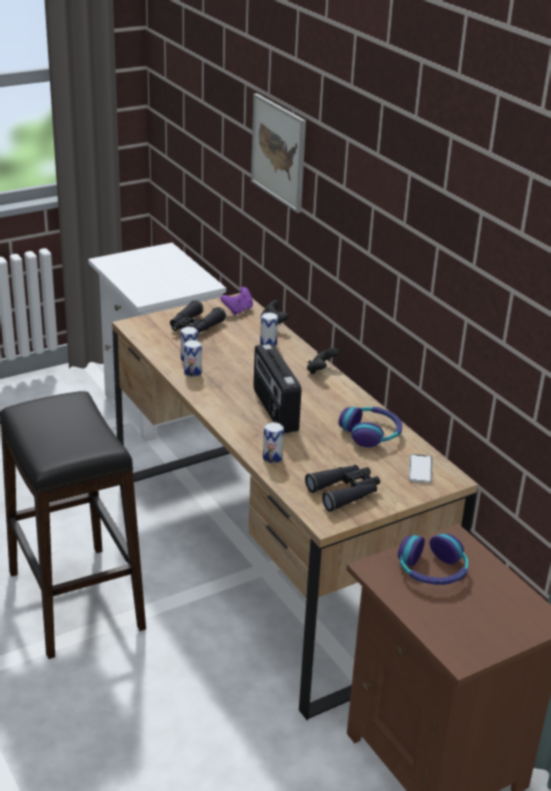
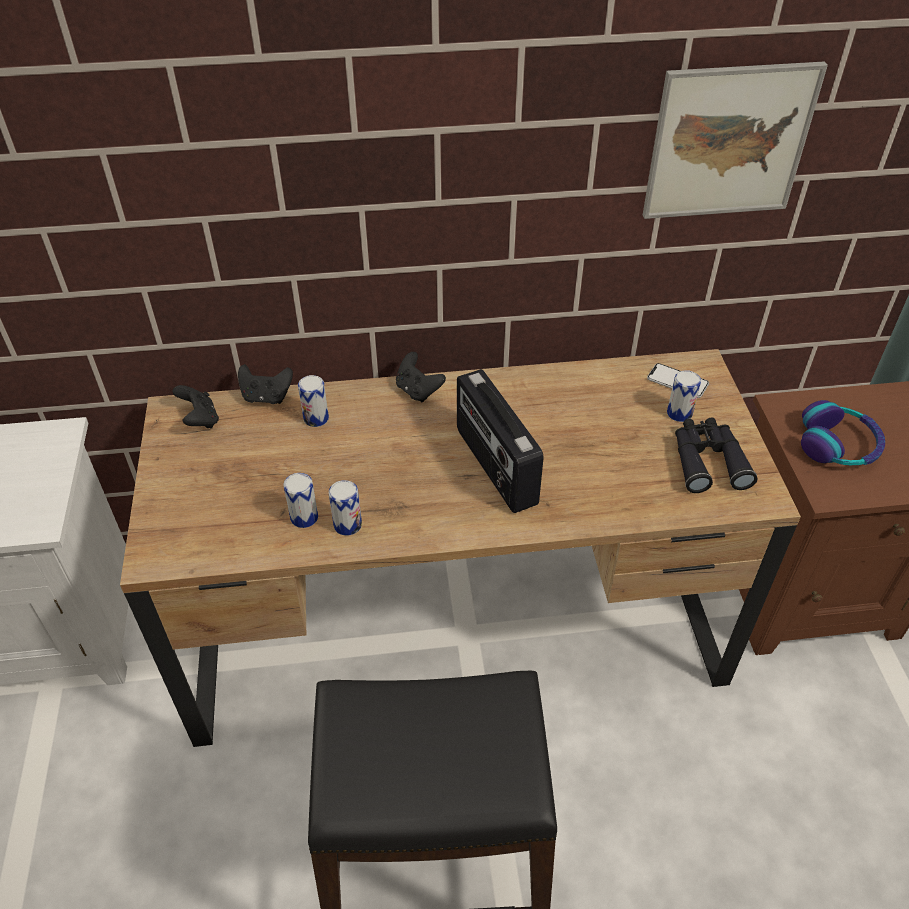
camera: 65 degrees left, 15 degrees up
black binoculars [170,300,226,334] -> none
purple game controller [220,287,253,315] -> black game controller [173,385,219,428]
picture [251,93,306,213] -> picture moved to [643,61,828,219]
radio [254,344,301,433] -> radio turned 60 degrees clockwise [457,369,544,513]
can [263,422,284,463] -> can moved to [667,370,701,422]
headphones [338,407,402,447] -> none

